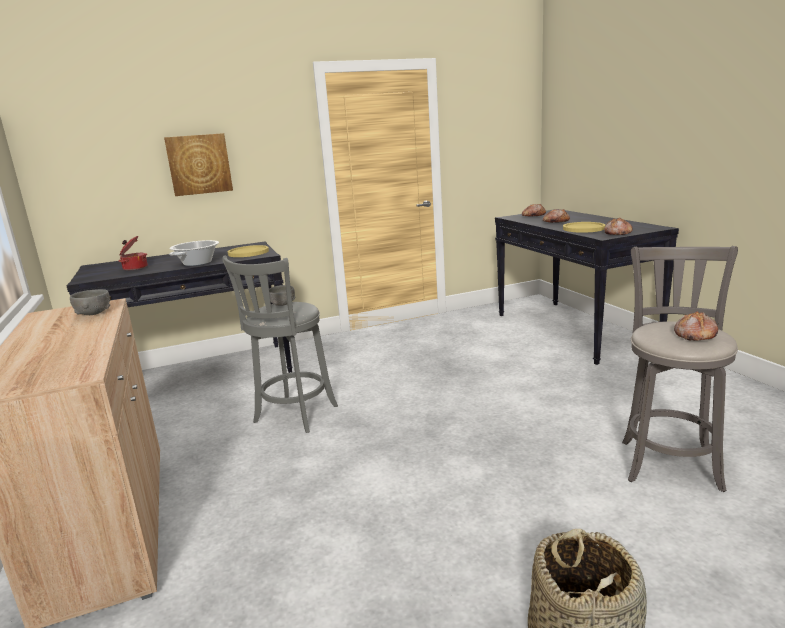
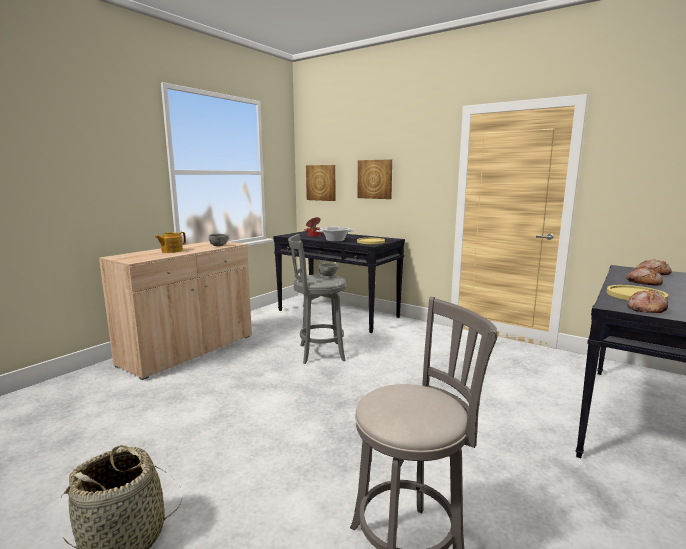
camera: 55 degrees right, 5 degrees down
bread [674,311,718,341] -> none
none -> teapot [155,232,186,253]
none -> picture [306,165,336,201]

